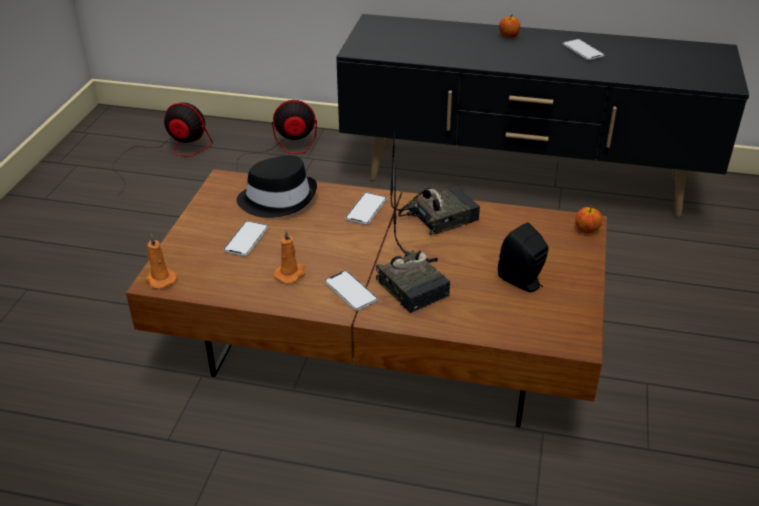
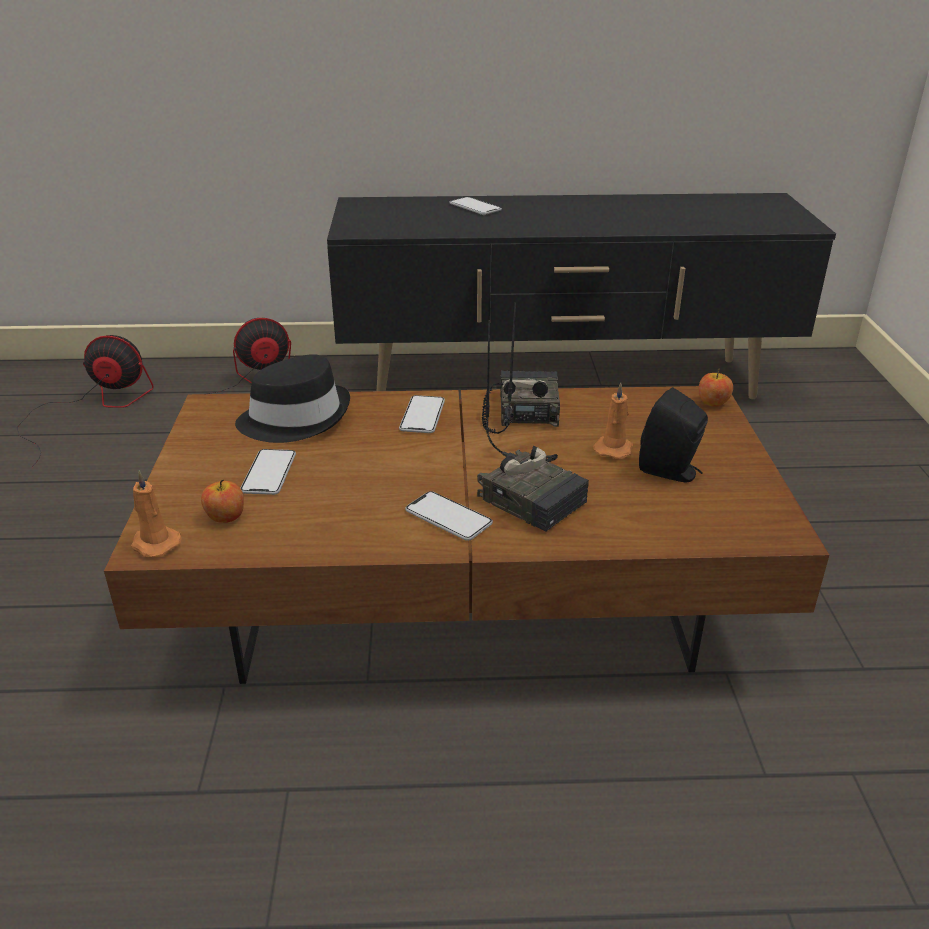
camera: 15 degrees left, 5 degrees down
orange candle [274,229,305,284] -> orange candle moved to [593,382,633,459]
radio [390,132,480,235] -> radio turned 45 degrees counterclockwise [482,303,560,434]
apple [499,14,520,38] -> apple moved to [201,479,244,523]
phone [562,39,605,60] -> phone moved to [449,197,502,215]

